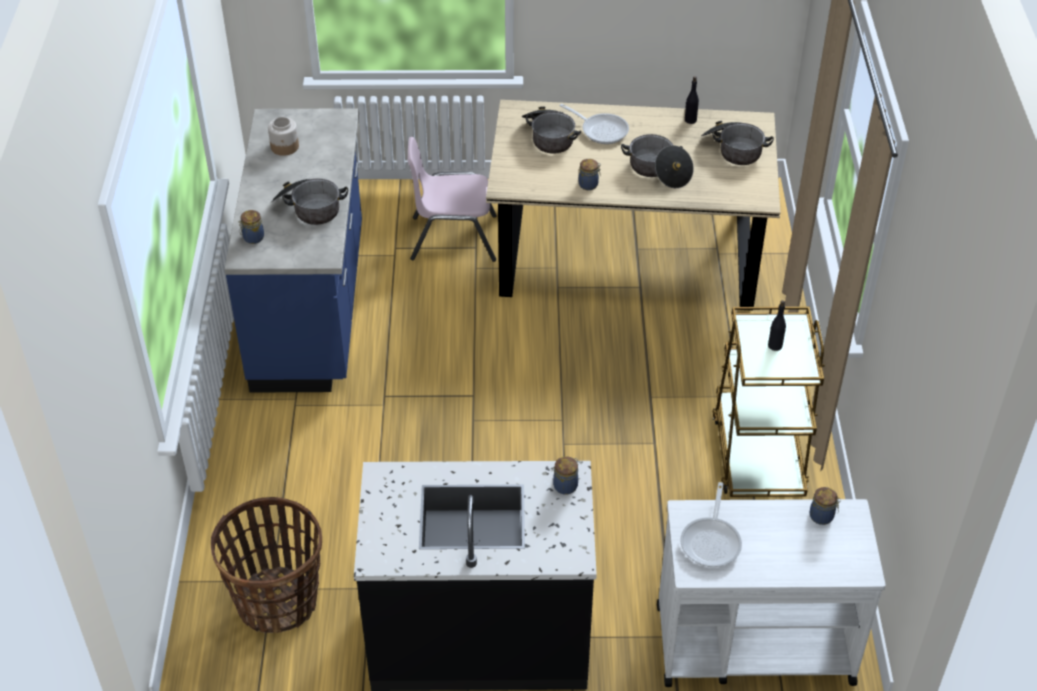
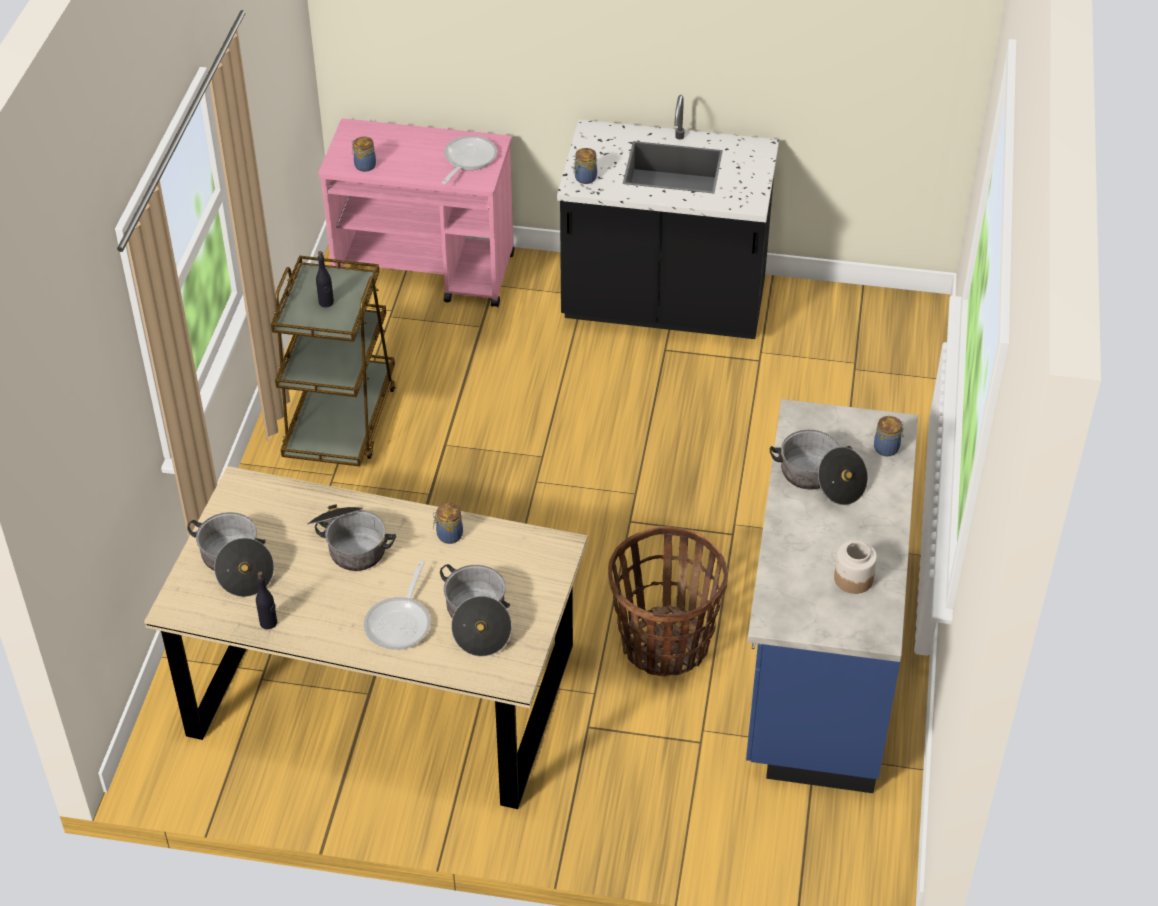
camera: 170 degrees left, 0 degrees up
basket [211,497,322,633] -> basket moved to [608,526,728,676]
pink chair [408,137,497,262] -> none
frying pan [559,104,629,144] -> frying pan turned 120 degrees counterclockwise [363,560,431,650]
white cart [657,499,885,687] -> pink cart [318,118,515,307]

